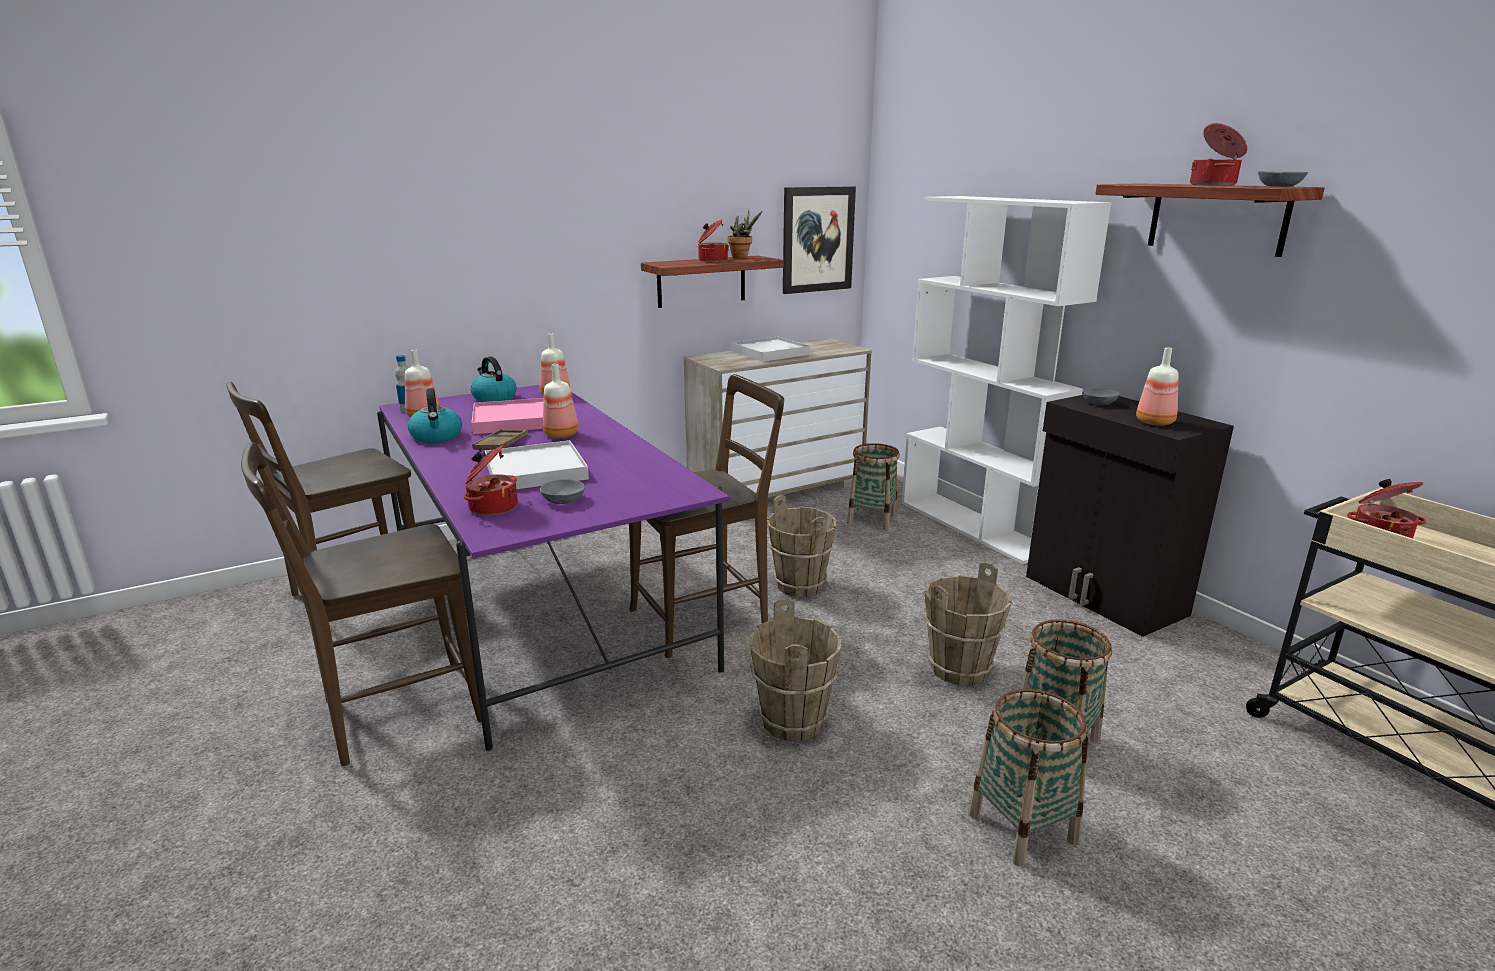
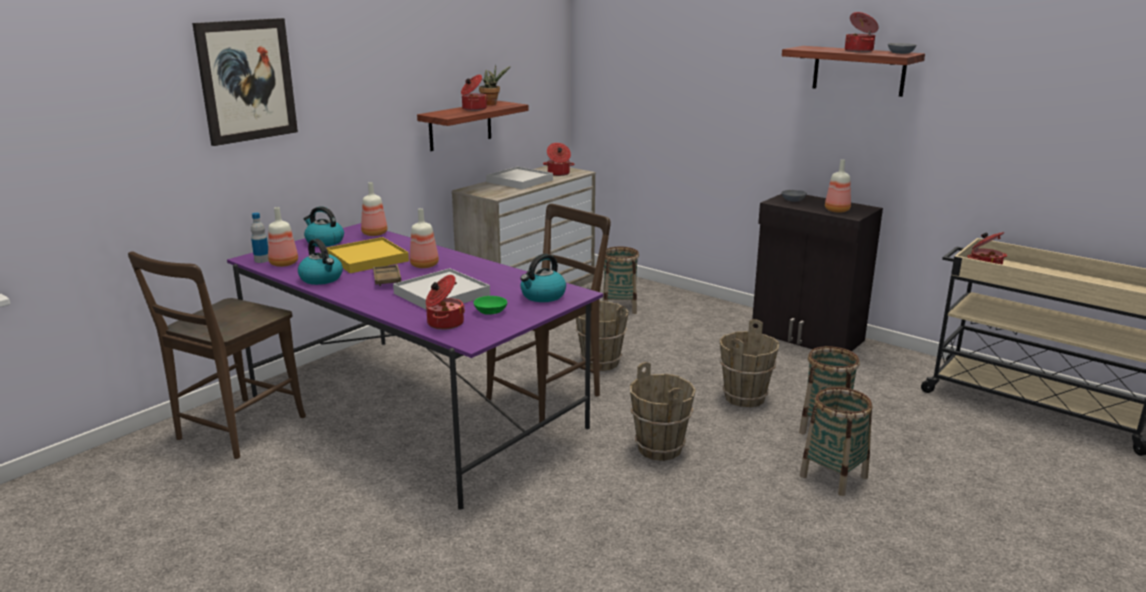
camera: 20 degrees left, 0 degrees up
brown chair [241,443,482,766] -> none
pink tray [471,398,544,434] -> yellow tray [326,237,409,273]
grey bowl [540,479,585,504] -> green bowl [474,296,507,315]
picture [783,186,856,294] -> picture moved to [192,18,298,146]
white bookcase [902,196,1112,564] -> none
none -> kettle [520,254,566,302]
none -> cooking pot [543,143,574,176]

